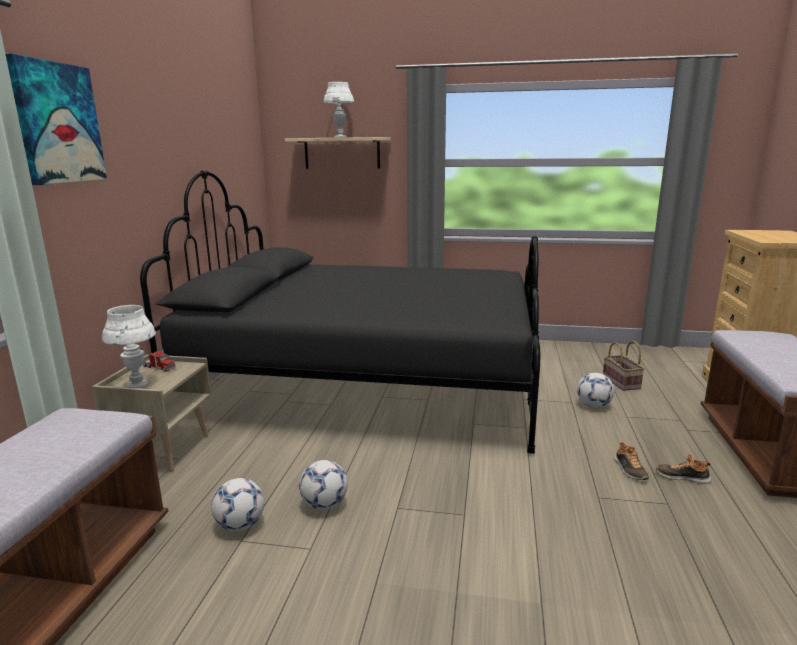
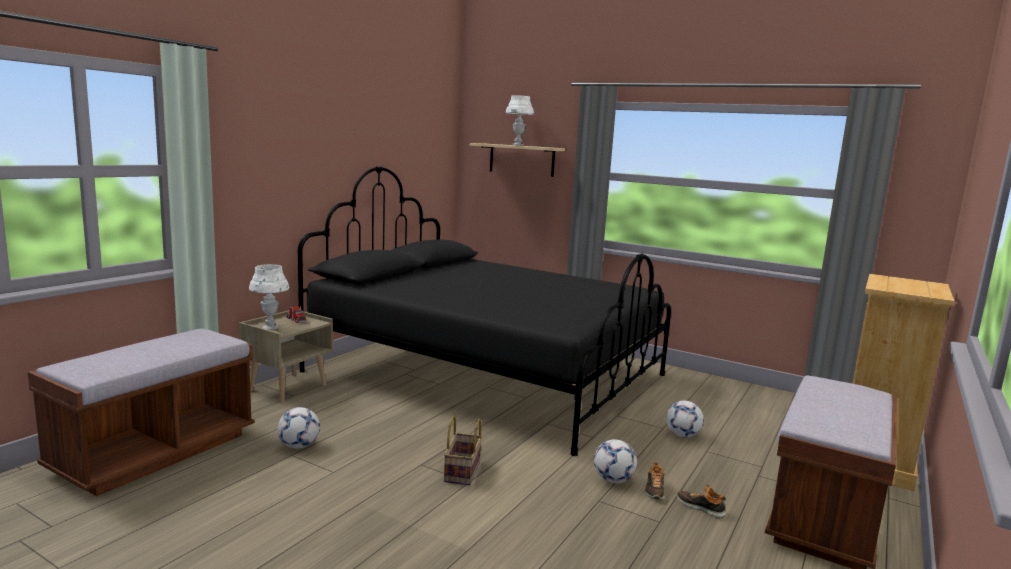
camera: 20 degrees right, 5 degrees down
picture [6,54,107,185] -> none
football [299,460,348,510] -> football moved to [594,439,637,483]
basket [603,341,645,391] -> basket moved to [444,416,482,485]

